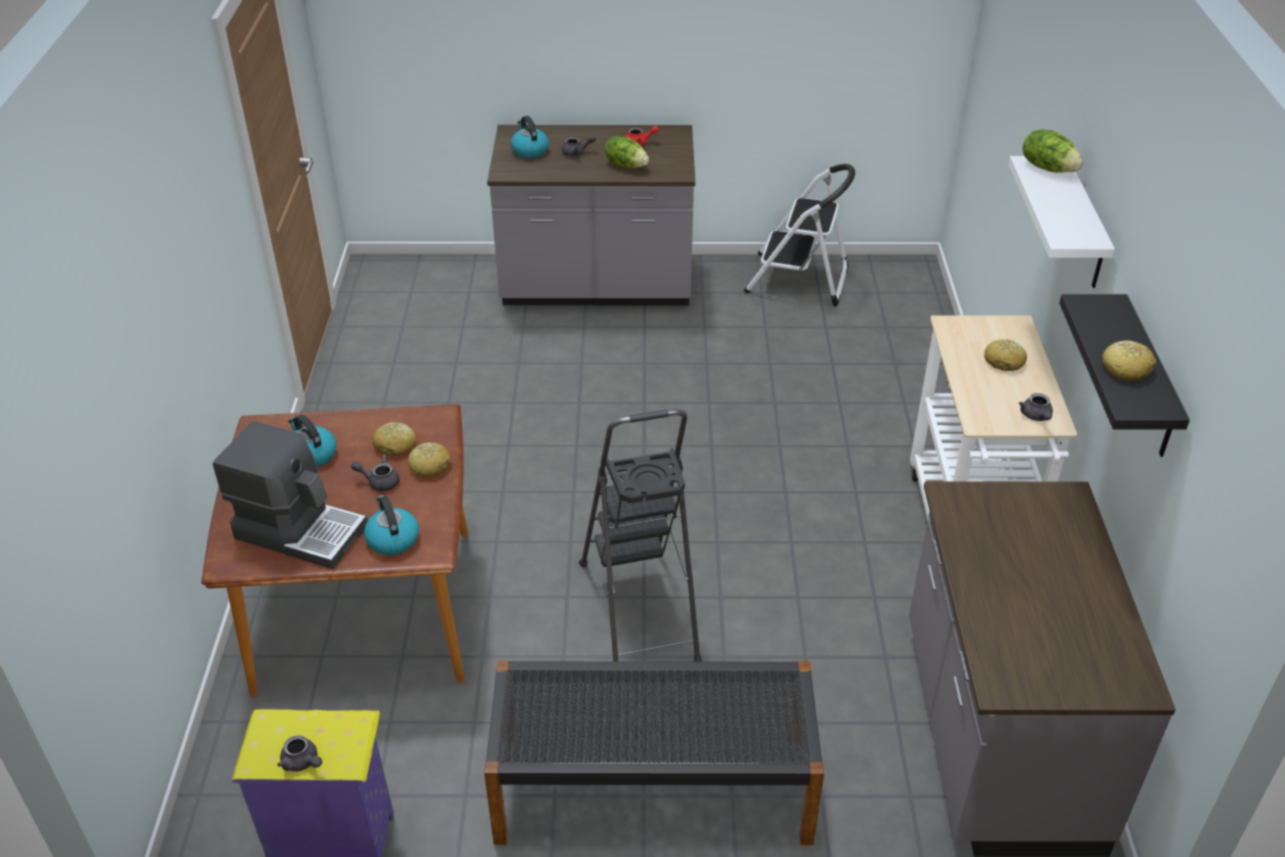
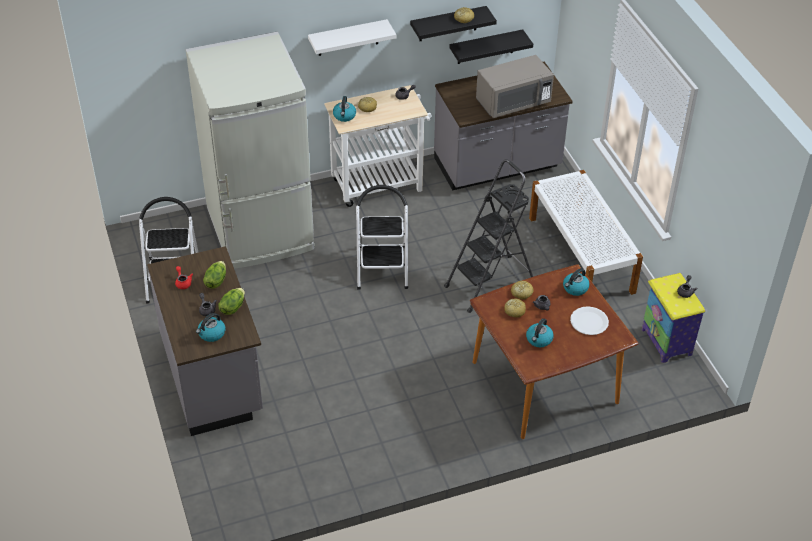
camera: 110 degrees left, 5 degrees up
coffee machine [213,421,367,569] -> white plate [570,306,609,335]
black bench [484,661,824,845] -> white bench [529,170,643,295]
lettuce [1022,129,1083,173] -> lettuce moved to [219,288,245,315]
none -> white fridge [186,31,315,269]
none -> kettle [333,96,356,122]
none -> step ladder [356,185,408,290]
none -> black shelf [449,29,533,64]
none -> grey microwave [476,55,554,118]

